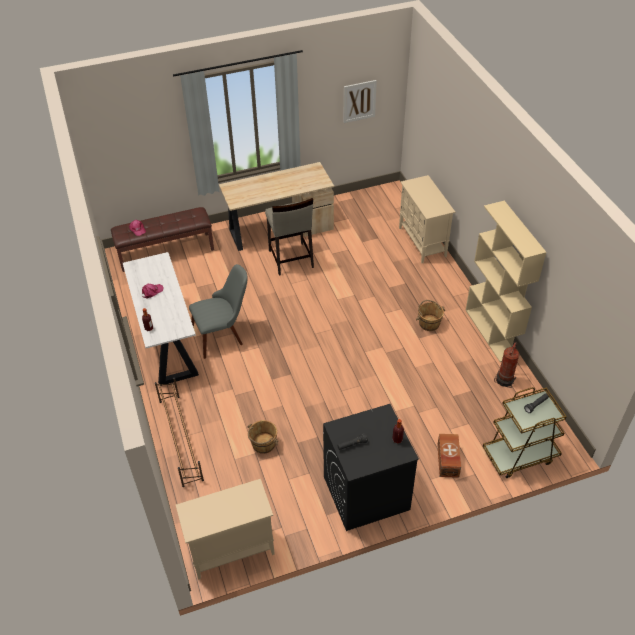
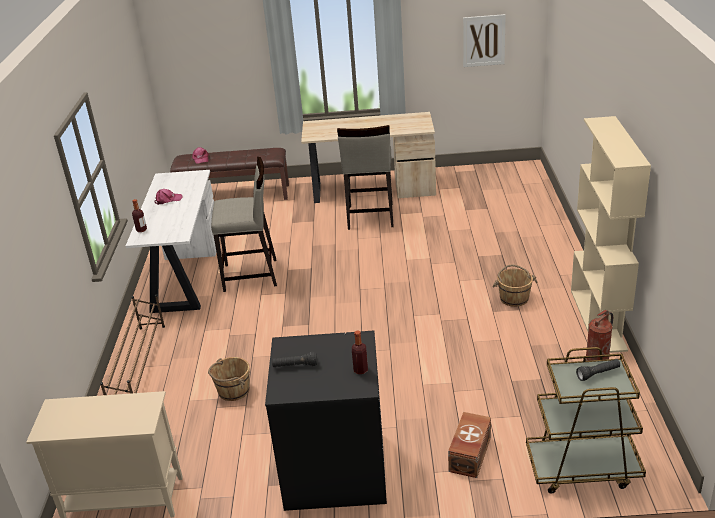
camera: 20 degrees right, 15 degrees down
grey chair [189,264,248,359] -> beige stool [211,157,277,292]
beige cabinet [399,175,455,263] -> none

